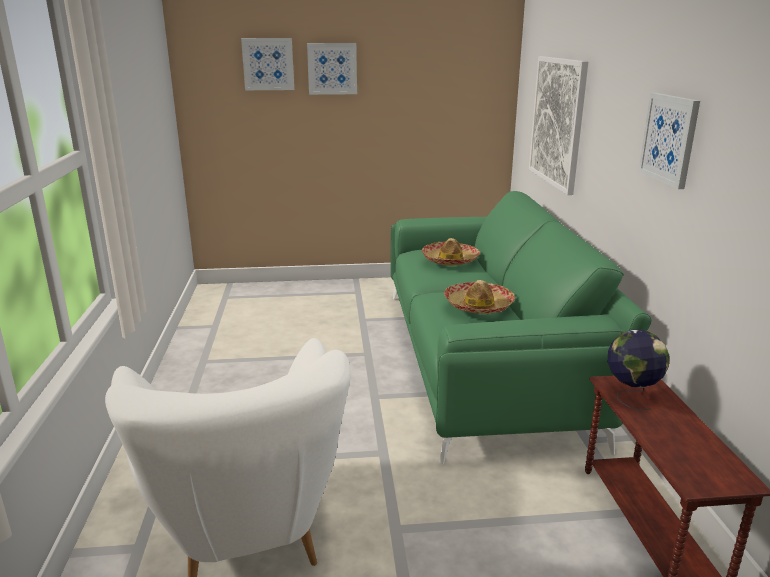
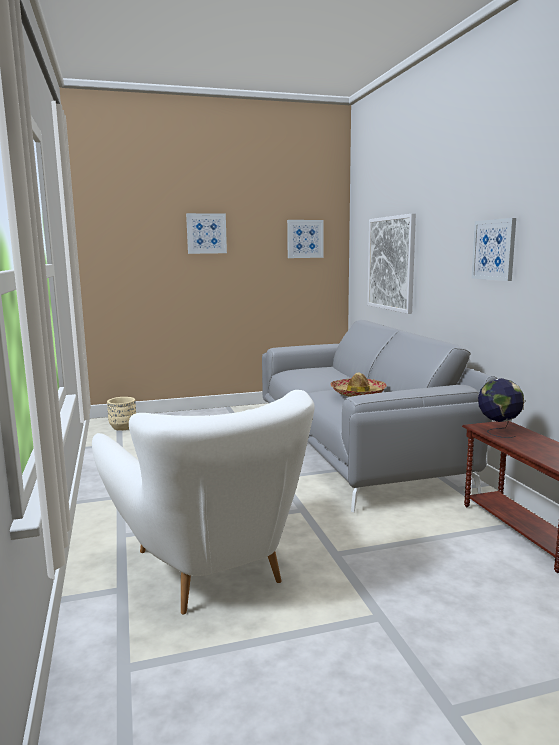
camera: 10 degrees left, 10 degrees down
picture [241,38,294,90] -> picture moved to [287,220,324,258]
green sofa [391,191,651,465] -> grey sofa [262,320,497,512]
hat [422,238,480,266] -> none
none -> beige planter [107,397,136,431]

